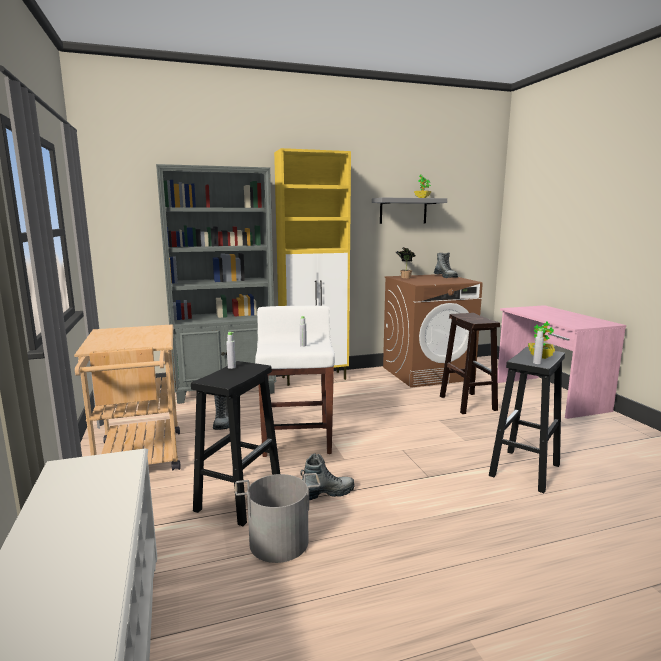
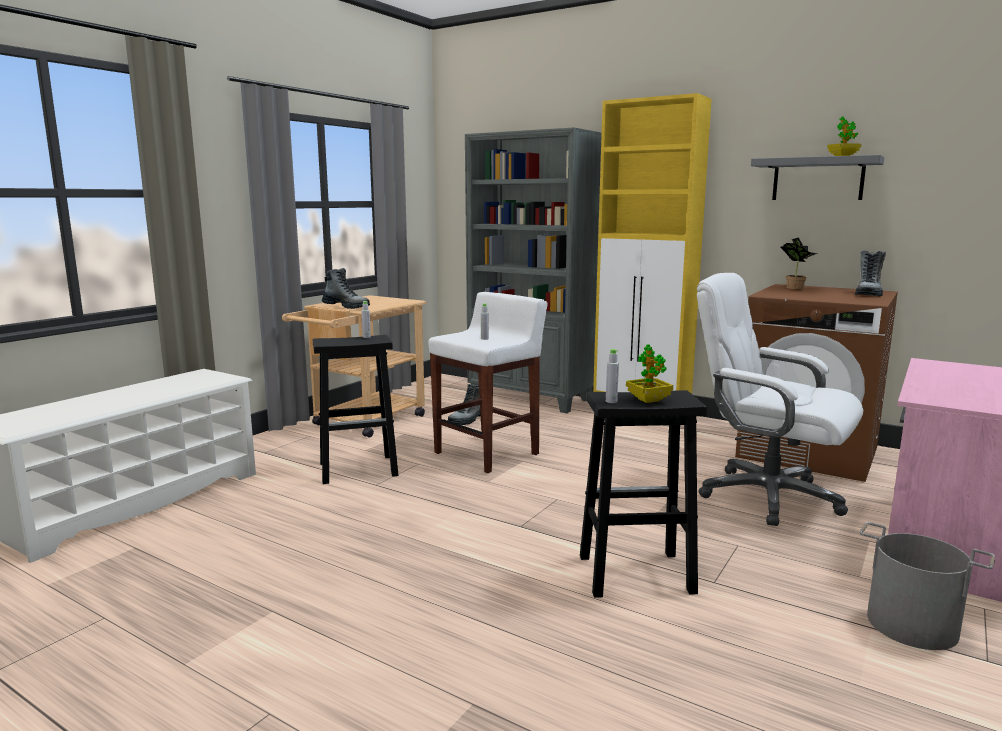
camera: 50 degrees right, 0 degrees up
grey bucket [235,473,321,563] -> grey bucket moved to [860,522,995,650]
boot [301,454,355,500] -> boot moved to [322,268,370,309]
brown stool [440,313,500,414] -> white office chair [697,273,863,526]

